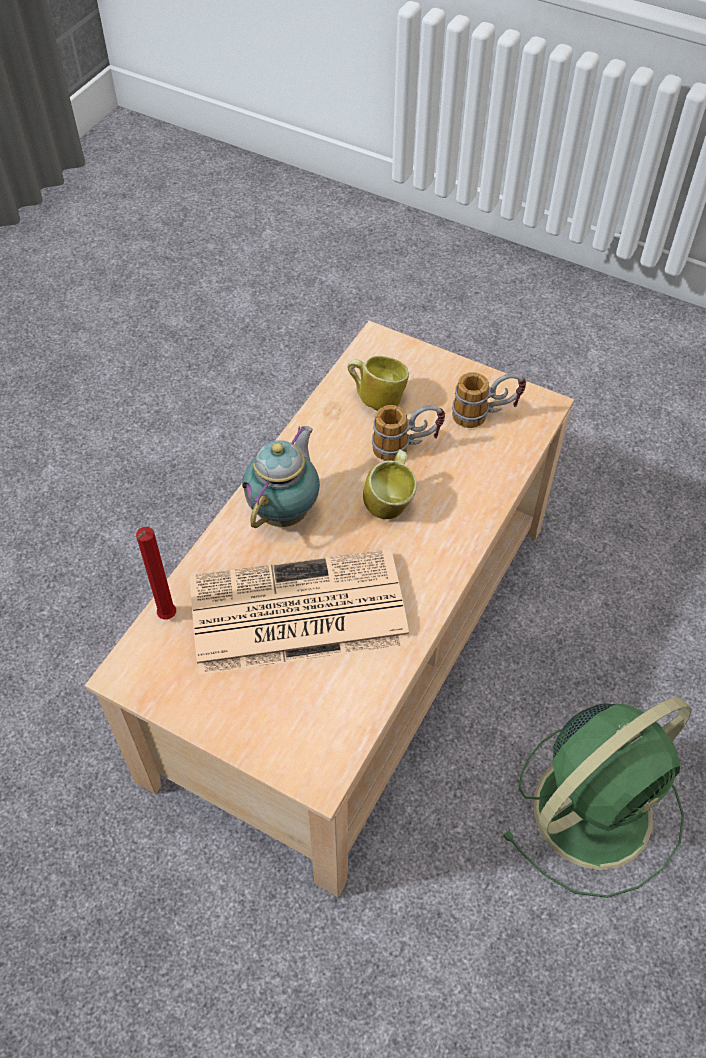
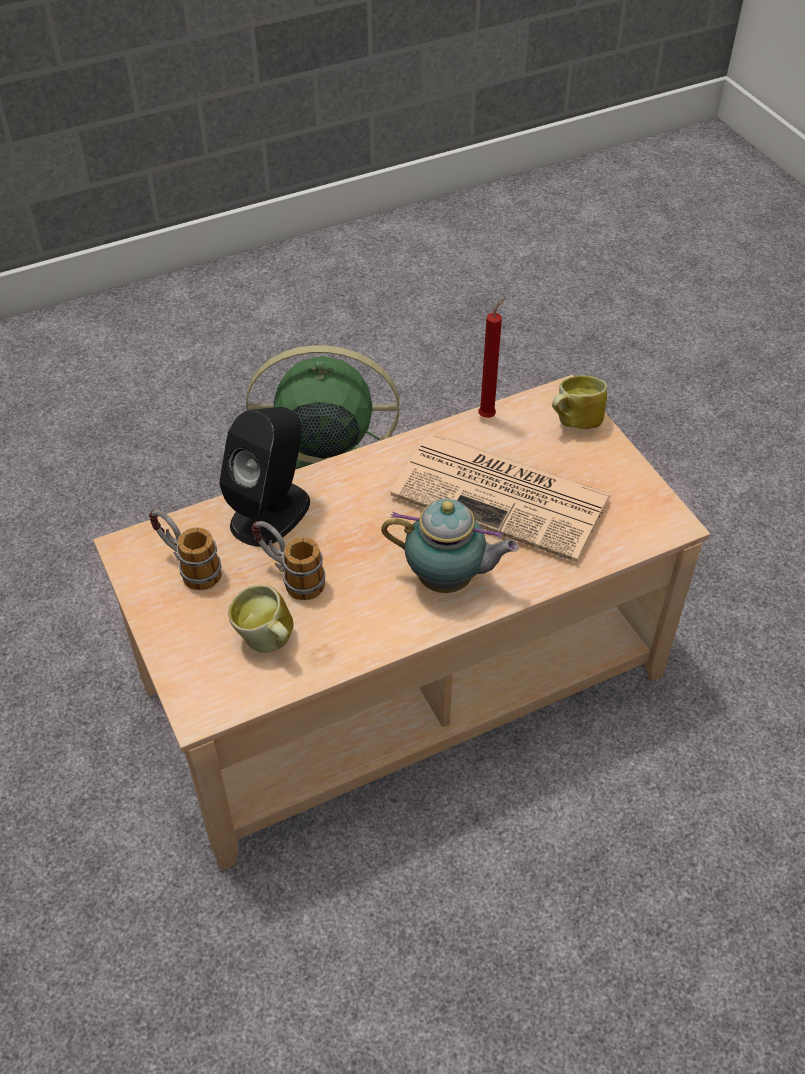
camera: 145 degrees left, 5 degrees down
red candle [136,527,176,620] -> red candle moved to [479,297,505,418]
teapot [242,426,320,528] -> teapot turned 135 degrees counterclockwise [381,499,519,593]
mug [363,449,417,519] -> mug moved to [552,376,607,429]
none -> black speaker [219,407,310,547]

